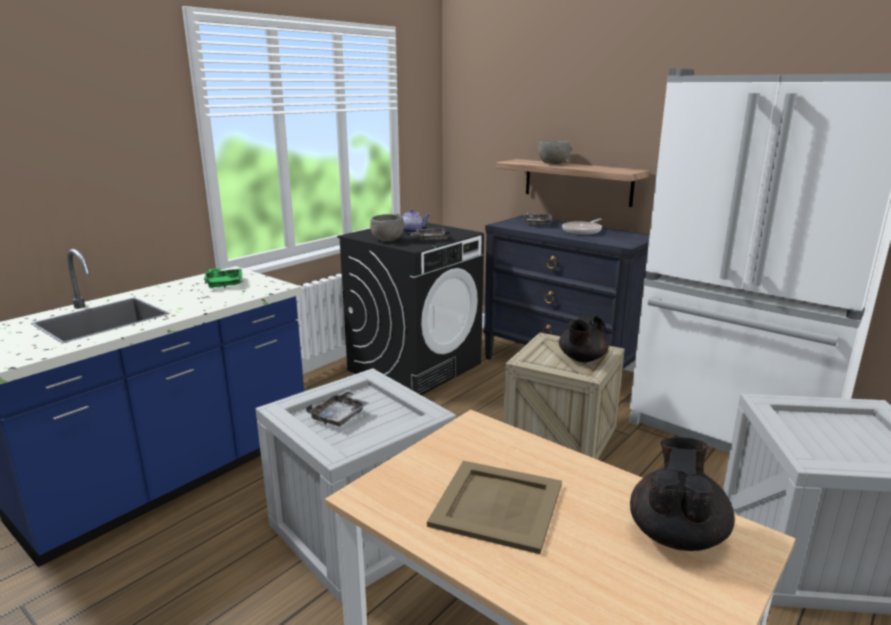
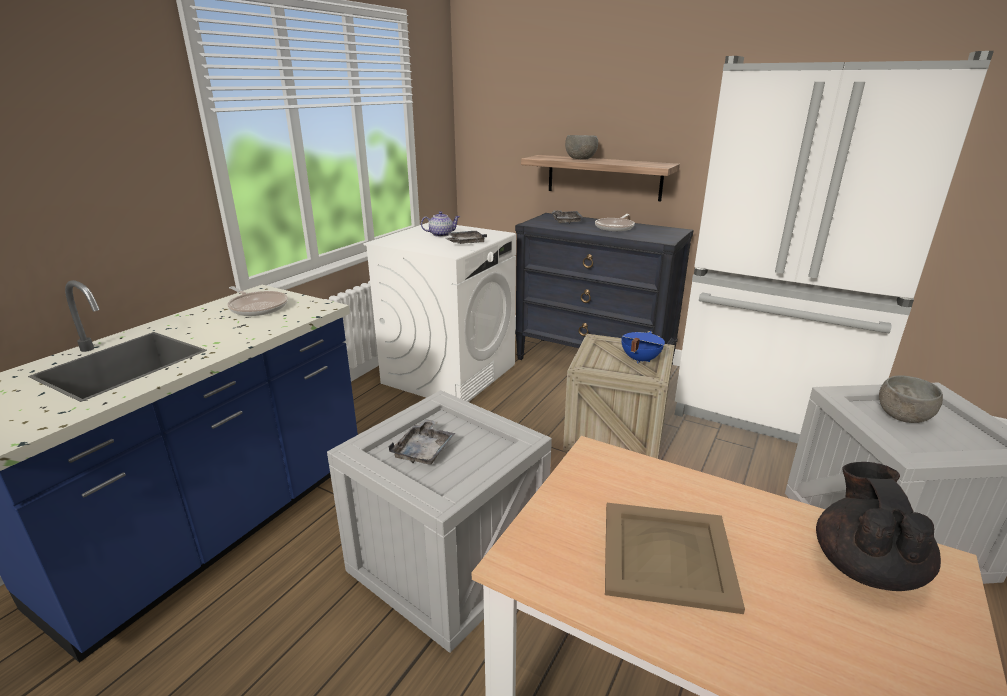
camera: 10 degrees left, 5 degrees up
green tray [204,268,242,288] -> frying pan [227,286,288,316]
black washing machine [337,223,484,395] -> white washing machine [363,222,516,402]
grey bowl [370,214,404,242] -> grey bowl moved to [879,375,943,423]
black teapot [559,313,609,362] -> blue cooking pot [621,331,665,364]

